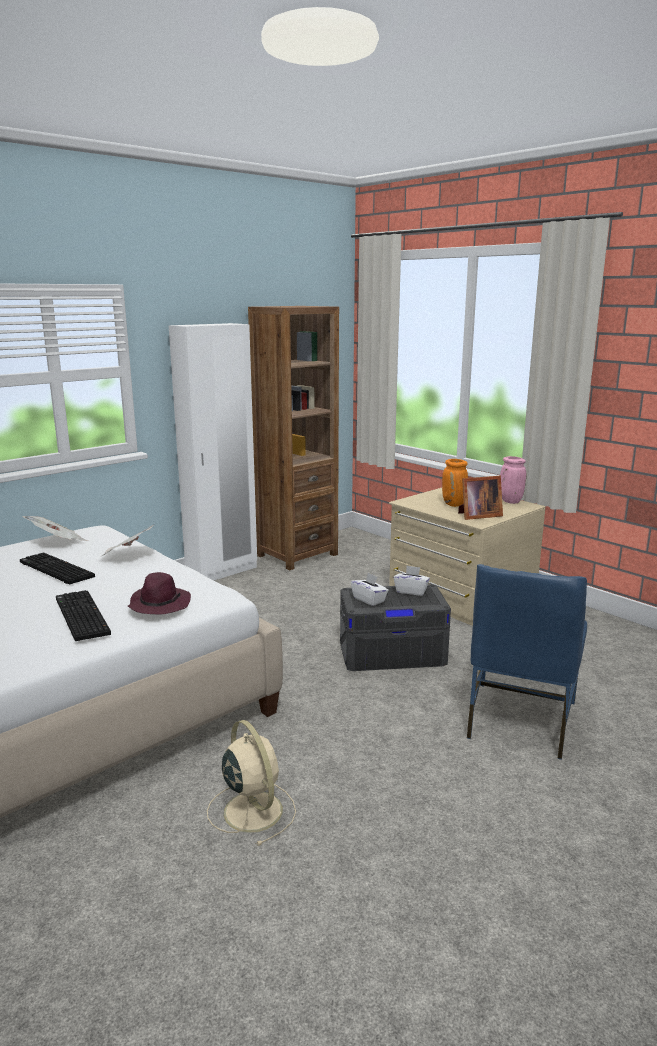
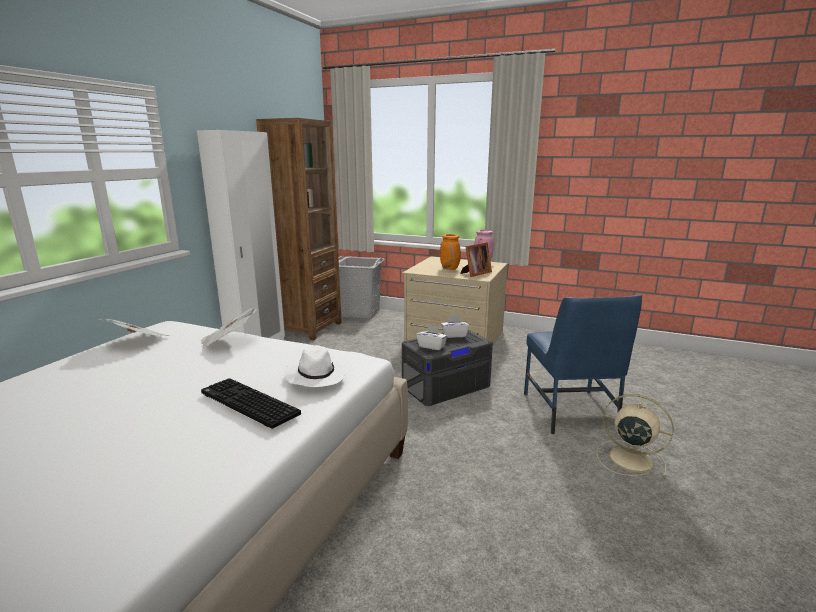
camera: 25 degrees left, 0 degrees up
keyboard [20,553,95,584] -> none
purple hat [128,572,191,615] -> white hat [285,345,345,387]
beige fan [207,720,296,846] -> beige fan moved to [597,394,674,477]
none -> grey laundry basket [339,256,385,319]

